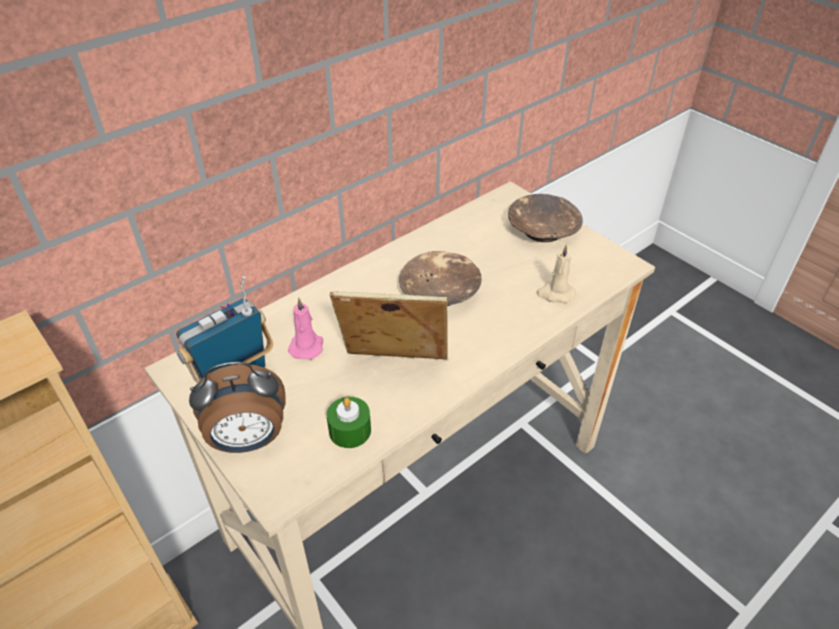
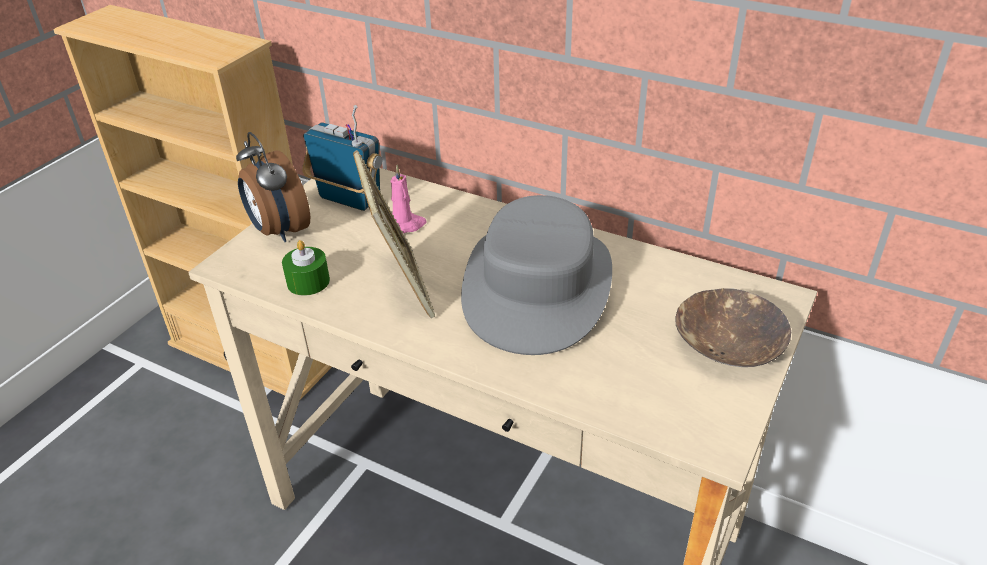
camera: 70 degrees right, 5 degrees down
brown bowl [399,251,482,306] -> grey hat [461,195,612,355]
beige candle [536,245,576,303] -> none

